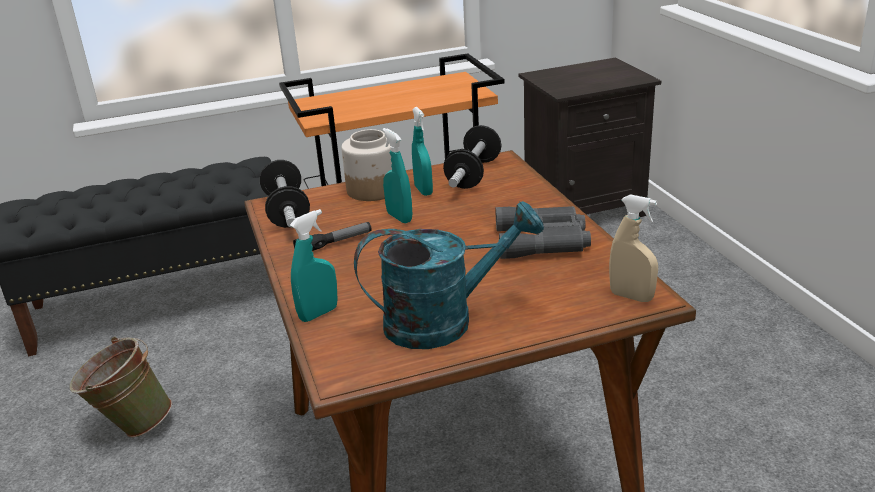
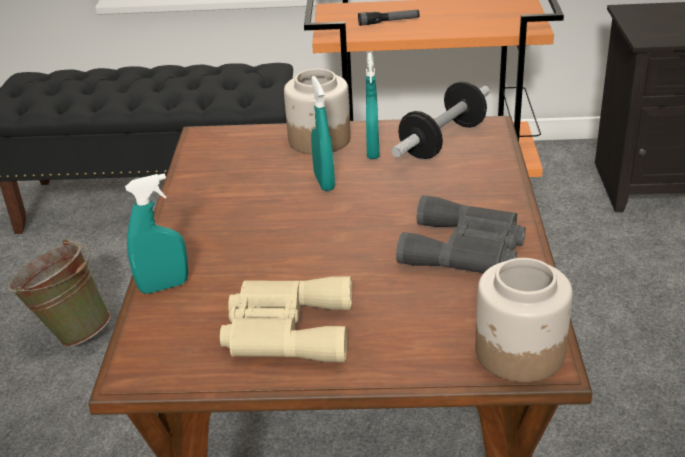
camera: 20 degrees right, 5 degrees up
dumbbell [260,160,310,228] -> none
flashlight [293,222,372,251] -> flashlight moved to [358,10,419,26]
turquoise watering can [354,201,544,349] -> beige binoculars [220,277,352,362]
beige spray bottle [609,194,658,302] -> jar [475,258,573,382]

